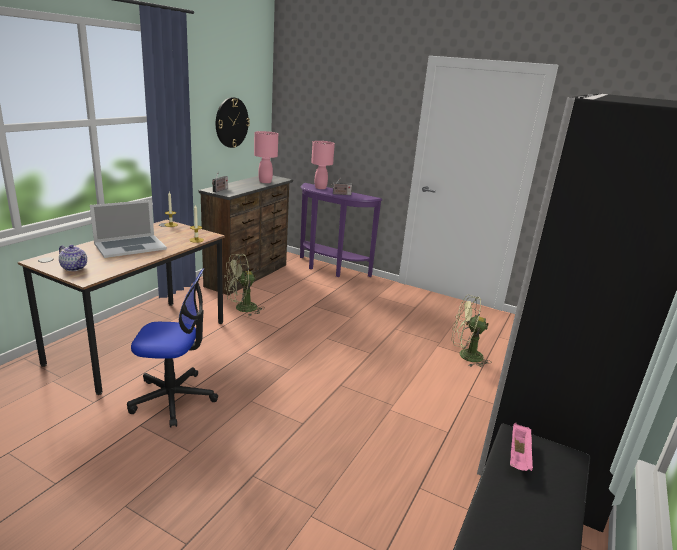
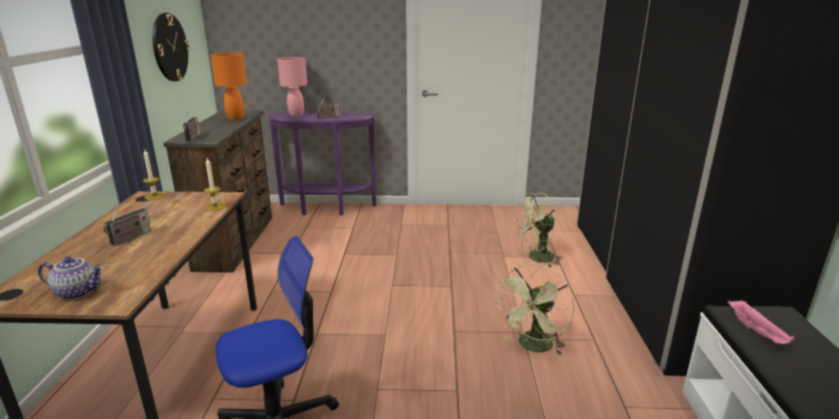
camera: 25 degrees left, 0 degrees up
laptop [90,200,167,258] -> radio [103,206,151,246]
green fan [224,254,265,316] -> green fan moved to [495,263,574,356]
pink table lamp [254,131,278,183] -> orange table lamp [211,53,247,120]

